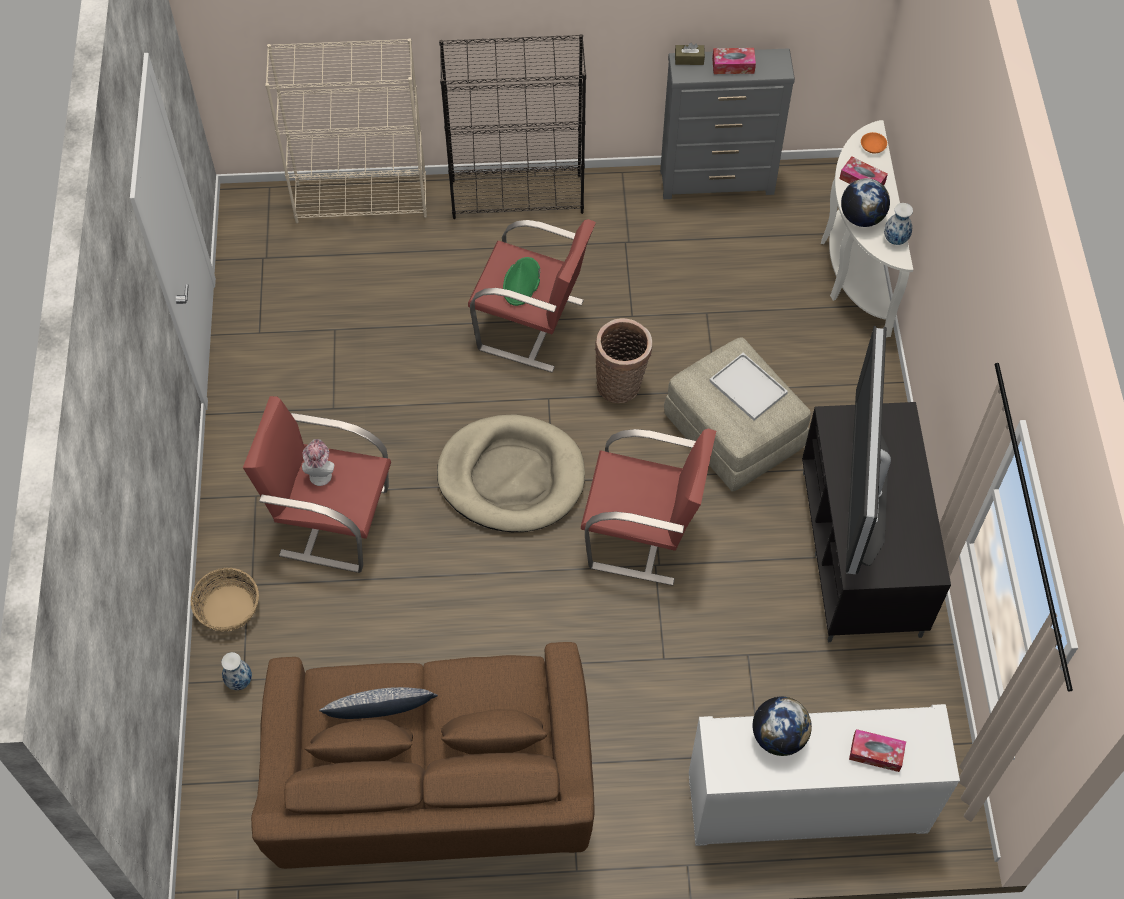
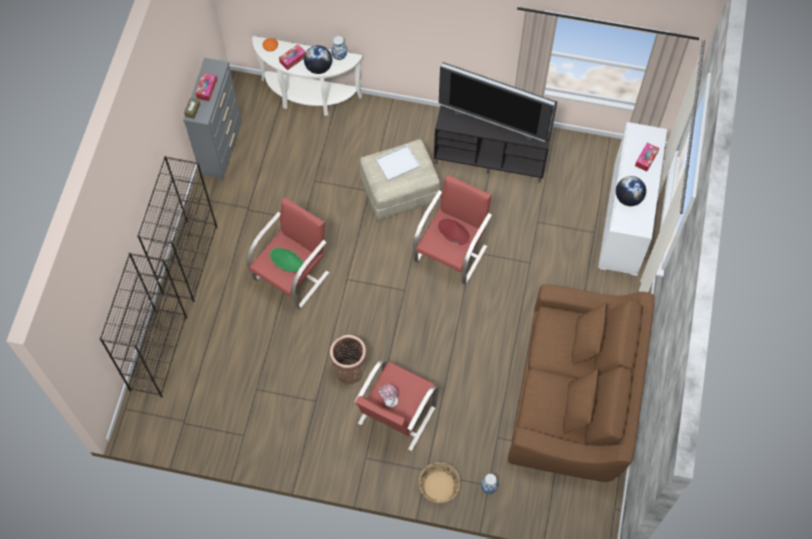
camera: 75 degrees left, 5 degrees up
beige bookcase [265,38,427,223] -> black bookcase [100,253,187,398]
pillow [319,687,438,719] -> none
beige dog bed [437,414,585,532] -> none
basket [595,318,652,403] -> basket moved to [330,335,366,385]
none -> red hat [438,219,470,244]

